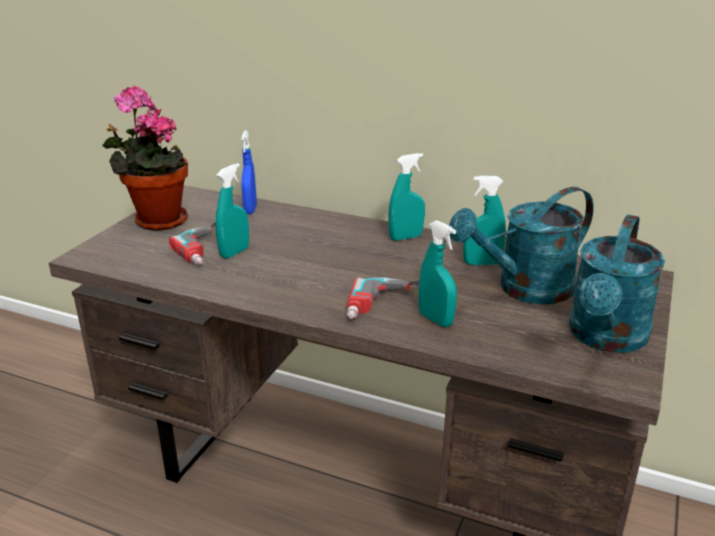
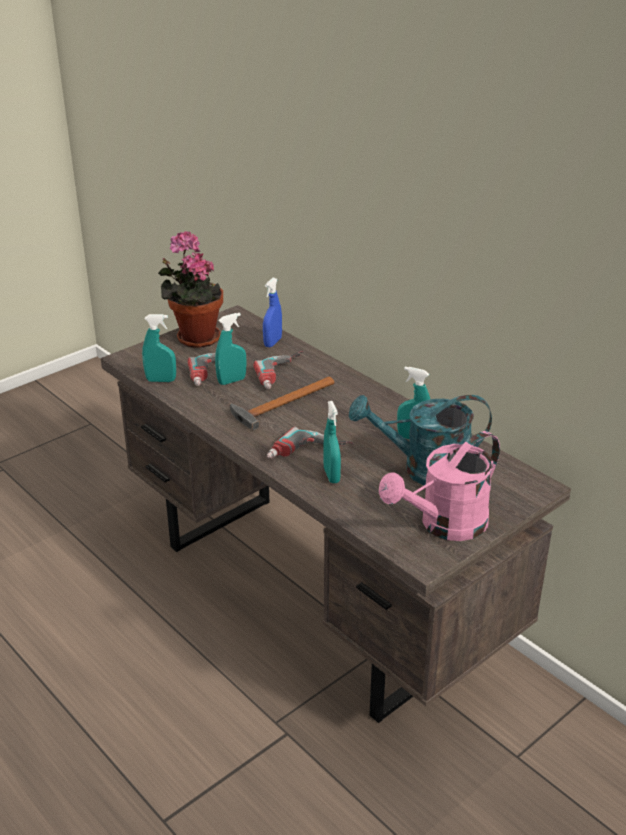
camera: 25 degrees right, 5 degrees up
turquoise spray bottle [388,153,425,241] -> turquoise spray bottle moved to [142,314,176,382]
turquoise watering can [569,214,665,353] -> pink watering can [379,431,500,541]
none -> hammer [230,376,335,430]
none -> power drill [254,351,303,389]

